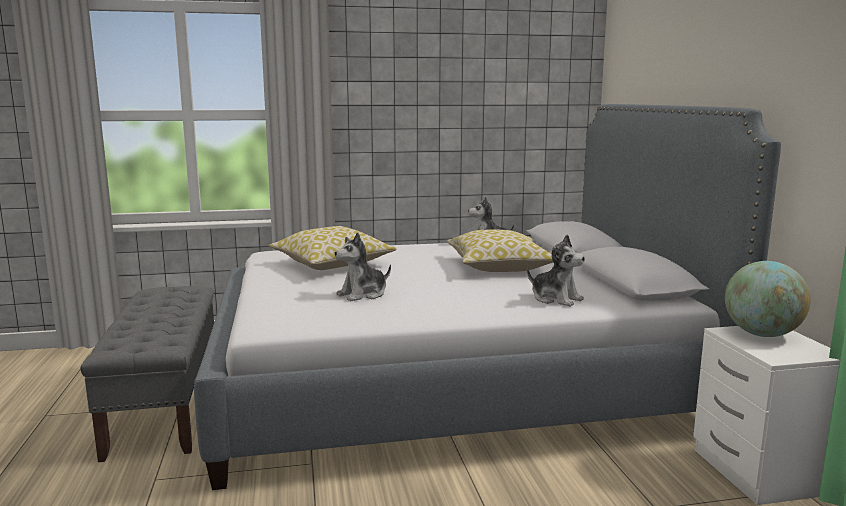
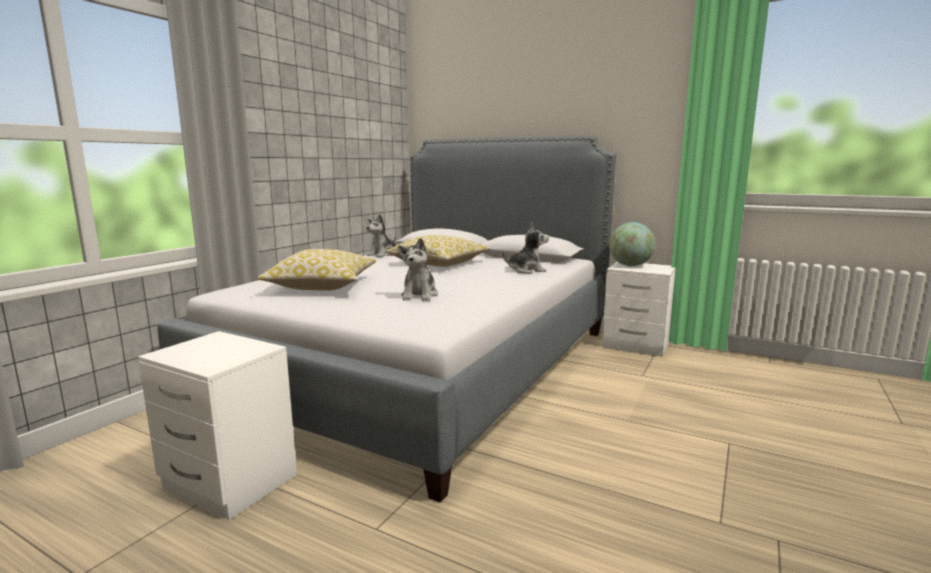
camera: 50 degrees left, 0 degrees up
grey bench [80,286,214,462] -> white nightstand [138,331,297,520]

